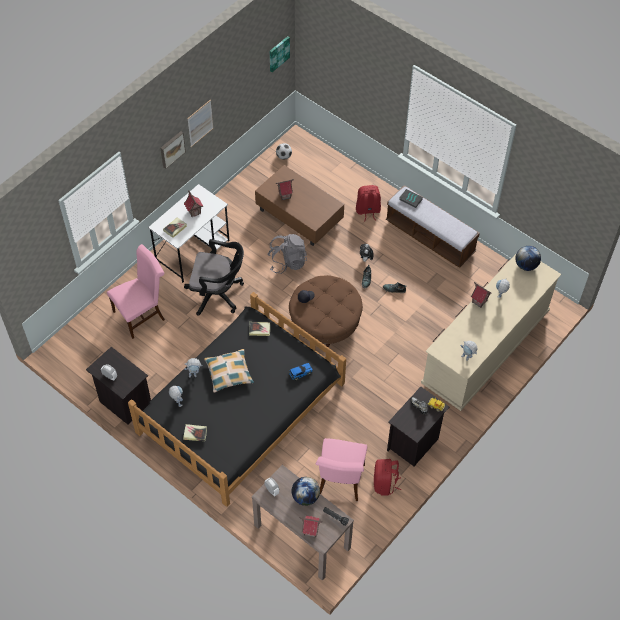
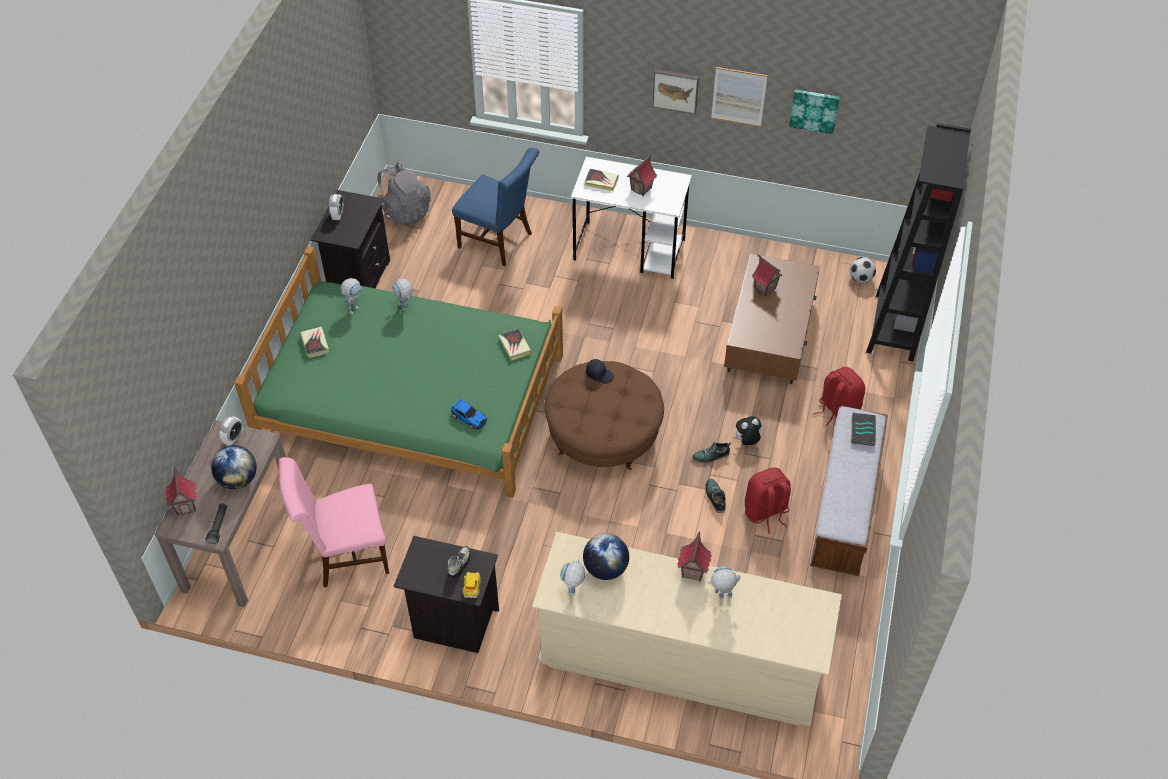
camera: 65 degrees right, 5 degrees down
pink chair [107,244,165,339] -> blue chair [452,148,539,266]
black bed [128,292,346,507] -> green bed [234,246,563,498]
black office chair [184,239,244,316] -> none
pillow [204,349,254,392] -> none
grey backpack [267,234,307,274] -> grey backpack moved to [377,162,431,226]
picture [270,36,290,72] -> picture moved to [789,89,840,134]
red backpack [374,459,401,496] -> red backpack moved to [745,468,791,534]
globe [515,246,541,271] -> globe moved to [583,533,629,580]
none -> black bookcase [866,123,971,362]

